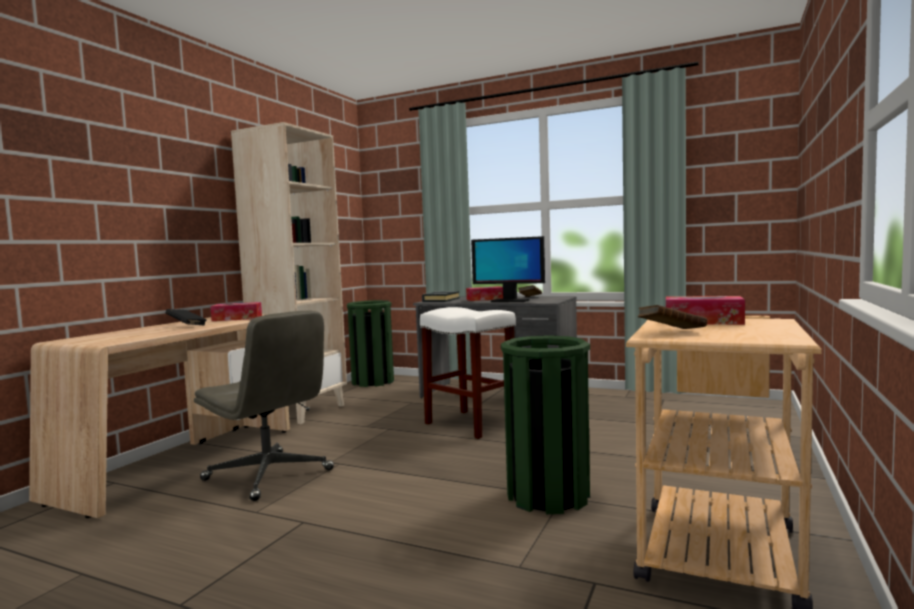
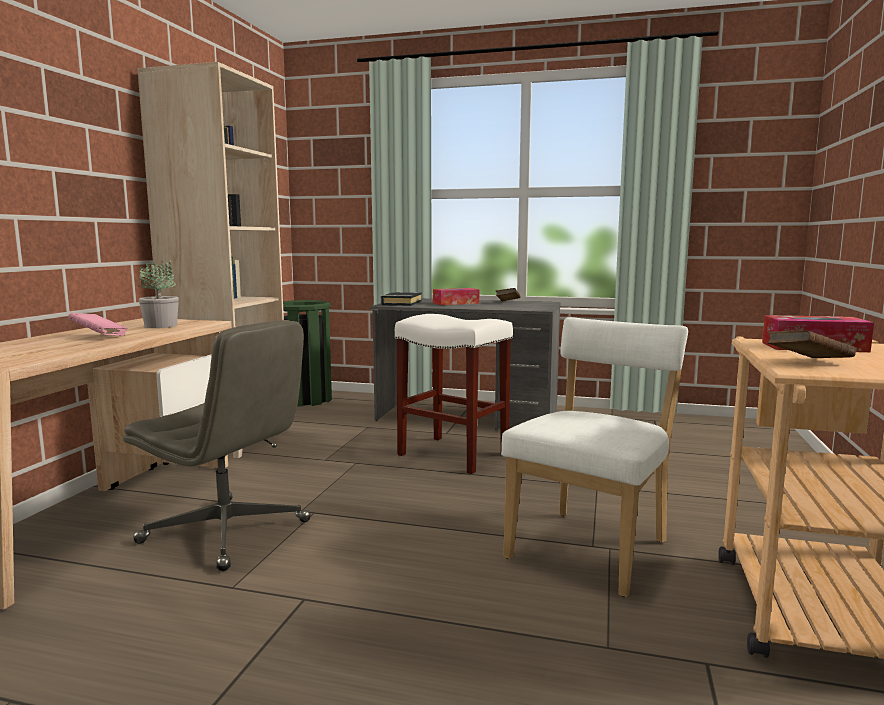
camera: 10 degrees left, 5 degrees up
black book [166,309,207,325] -> pink book [68,313,128,336]
tissue box [210,302,262,321] -> potted plant [138,260,179,328]
monitor [471,236,545,302] -> none
green trash can [501,335,590,514] -> white chair [501,317,688,597]

